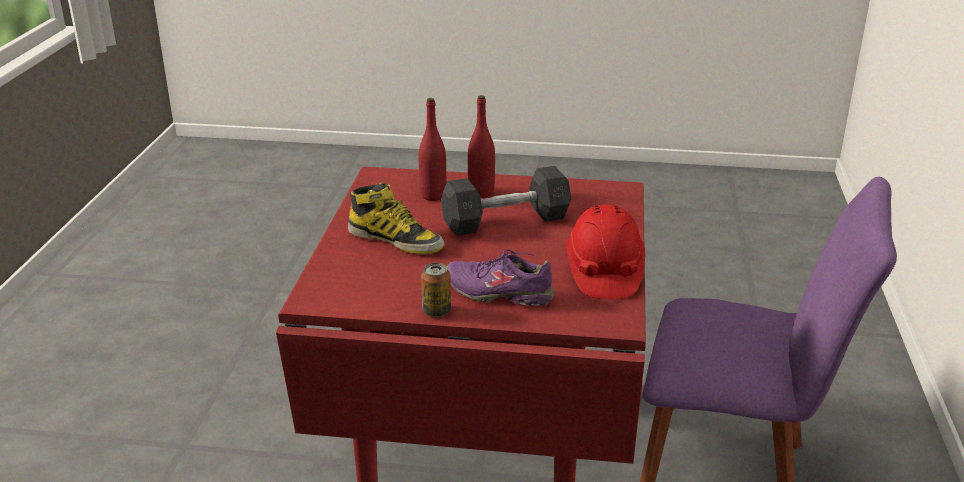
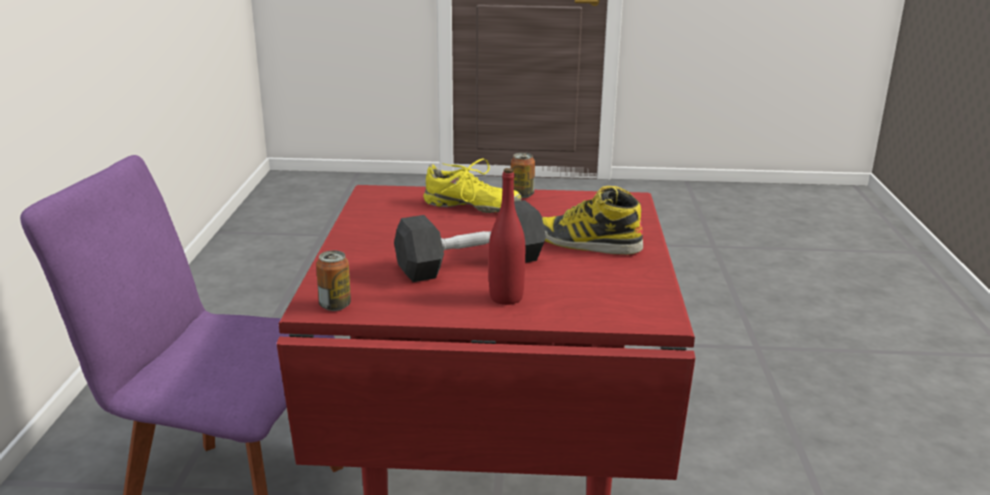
camera: 175 degrees right, 5 degrees down
red bottle [419,98,446,201] -> none
purple shoe [447,249,555,307] -> yellow shoe [423,158,522,213]
red hard hat [566,205,645,299] -> none
none -> can [316,251,351,311]

